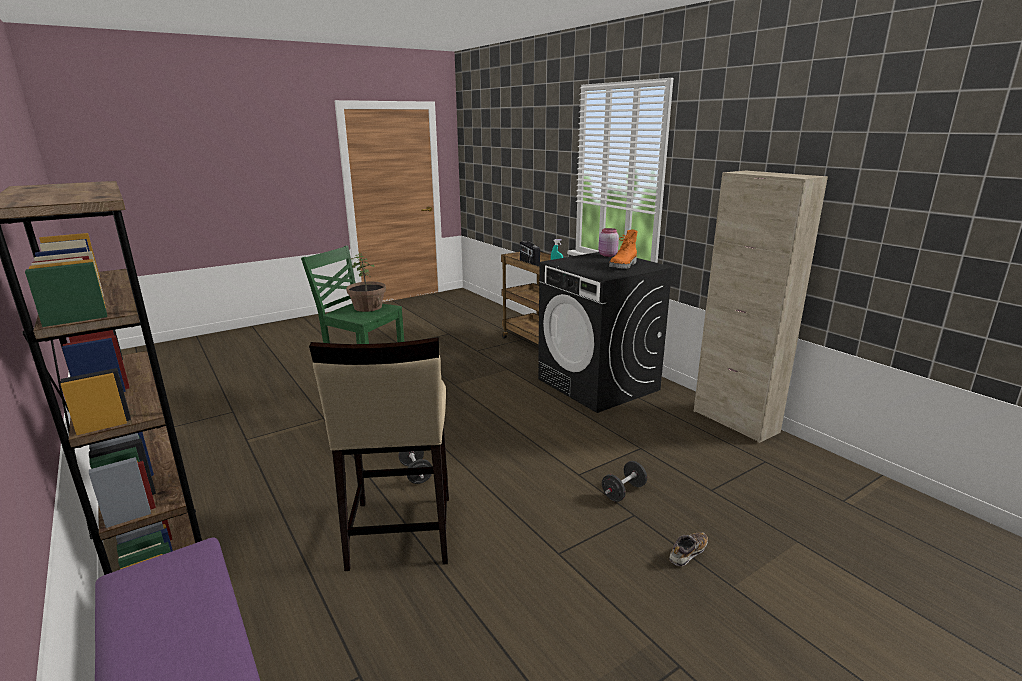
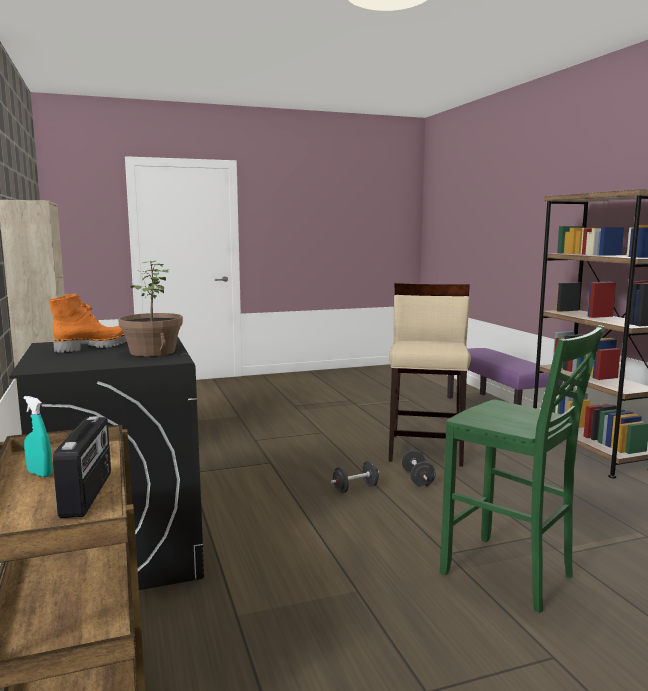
camera: 165 degrees left, 10 degrees down
potted plant [346,252,386,312] -> potted plant moved to [118,260,183,357]
pink jar [599,228,619,257] -> none
black dumbbell [602,461,647,502] -> black dumbbell moved to [331,461,380,493]
shoe [669,532,708,566] -> none

